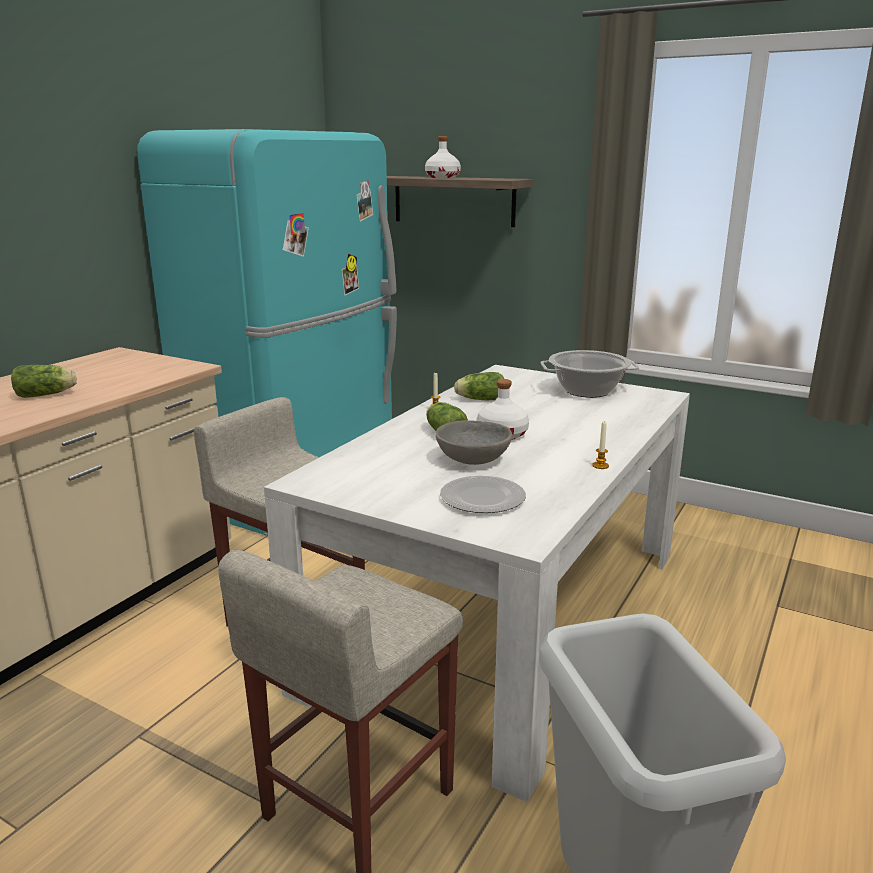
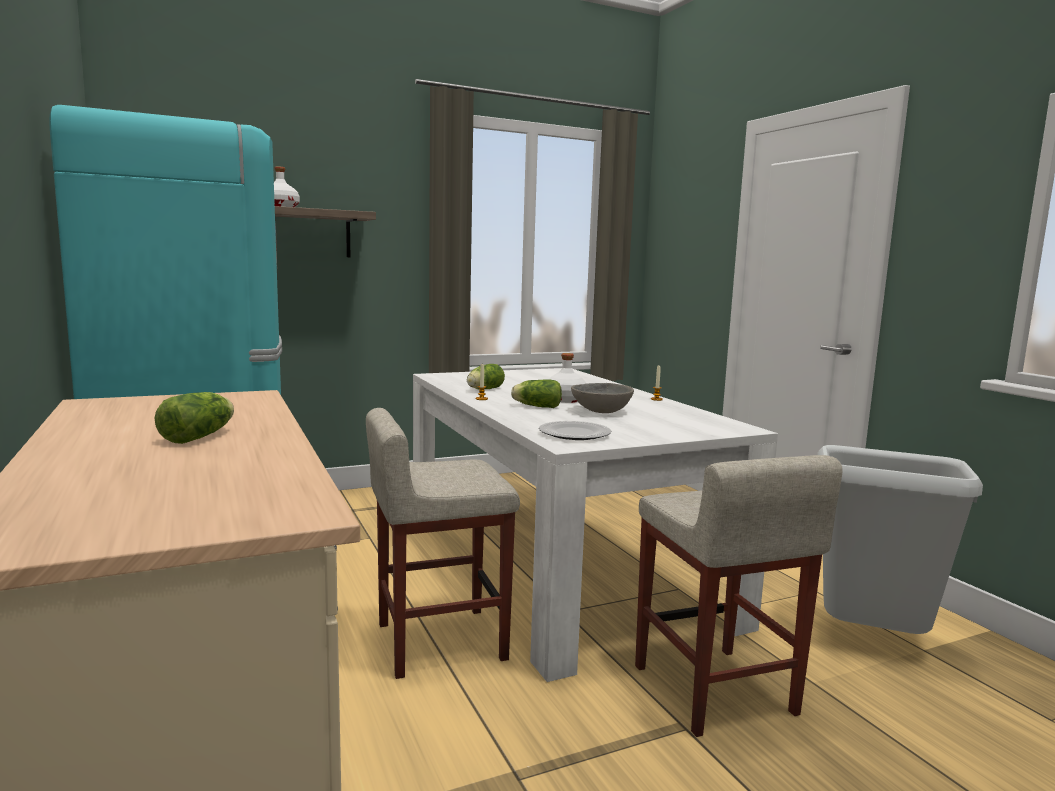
camera: 55 degrees left, 10 degrees down
plate [440,476,526,513] -> plate moved to [539,421,611,440]
cooking pot [541,350,639,398] -> none

